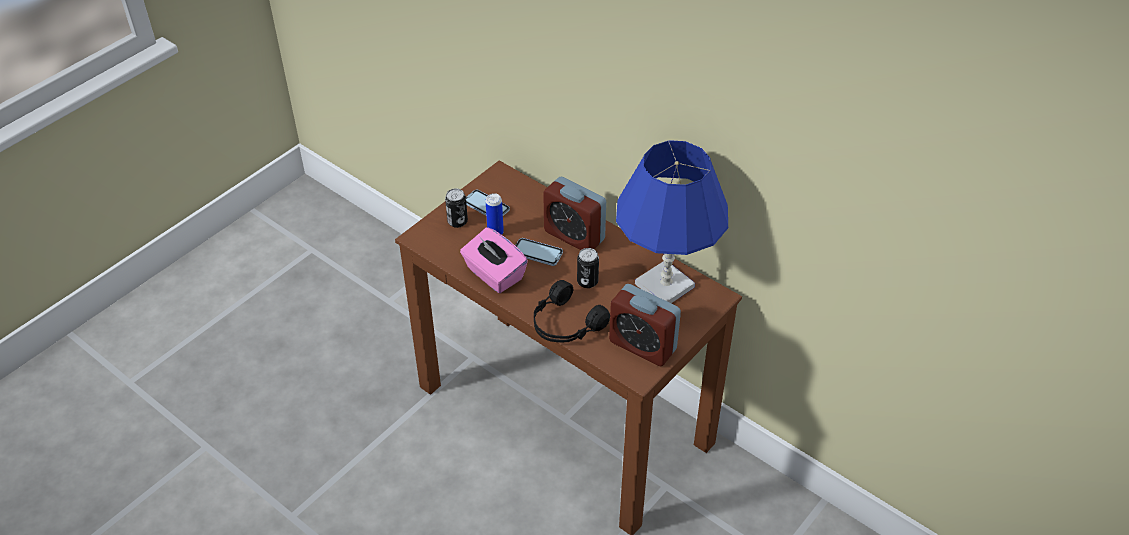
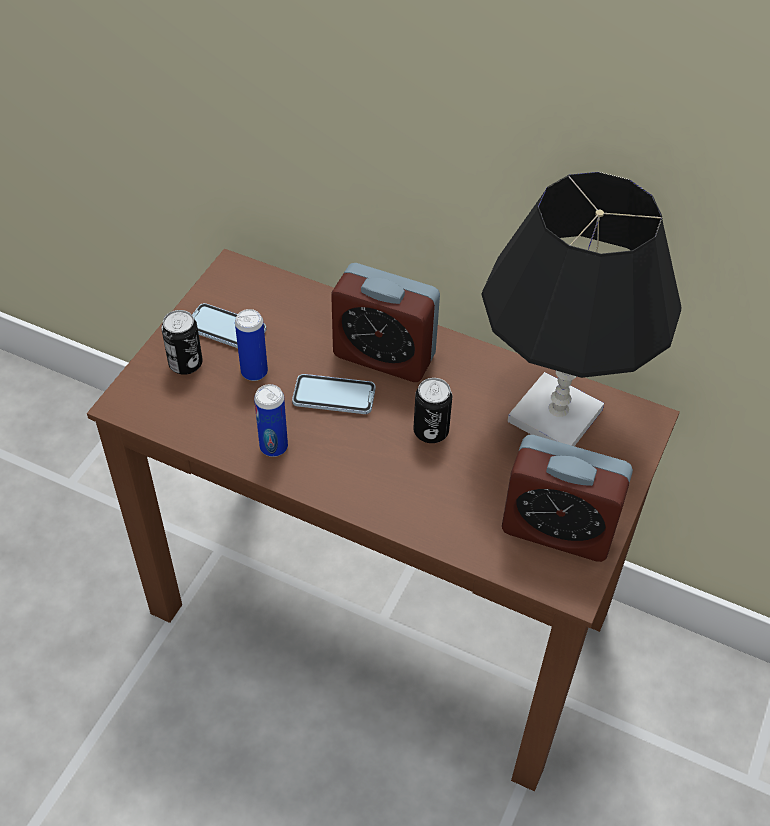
camera: 15 degrees left, 5 degrees up
pink tissue box [460,227,528,293] -> can [254,384,288,457]
black headphones [534,280,610,342] -> none
blue table lamp [616,140,728,303] -> black table lamp [481,172,682,446]

